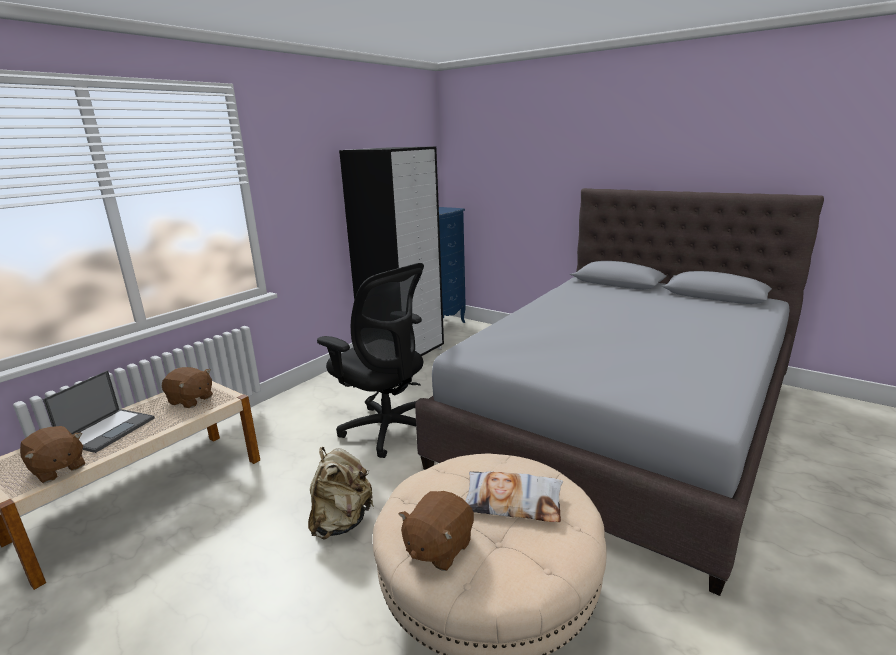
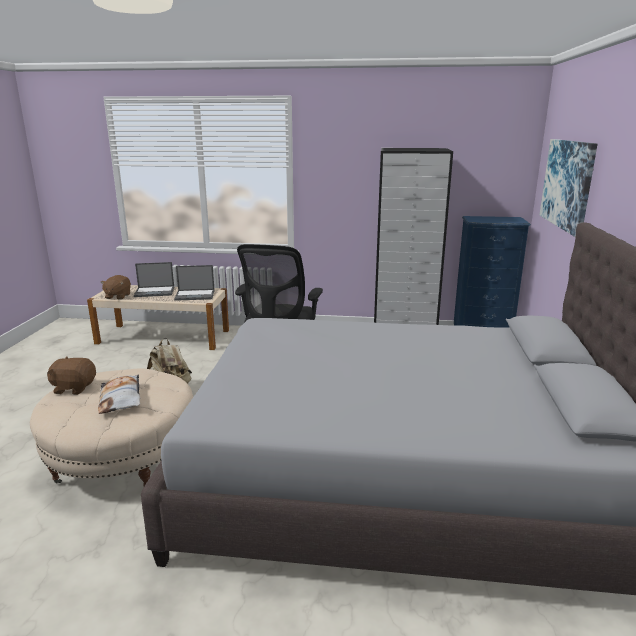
camera: 60 degrees right, 0 degrees up
brown plush toy [162,367,213,408] -> laptop [174,265,215,301]
none -> picture [540,139,598,237]

